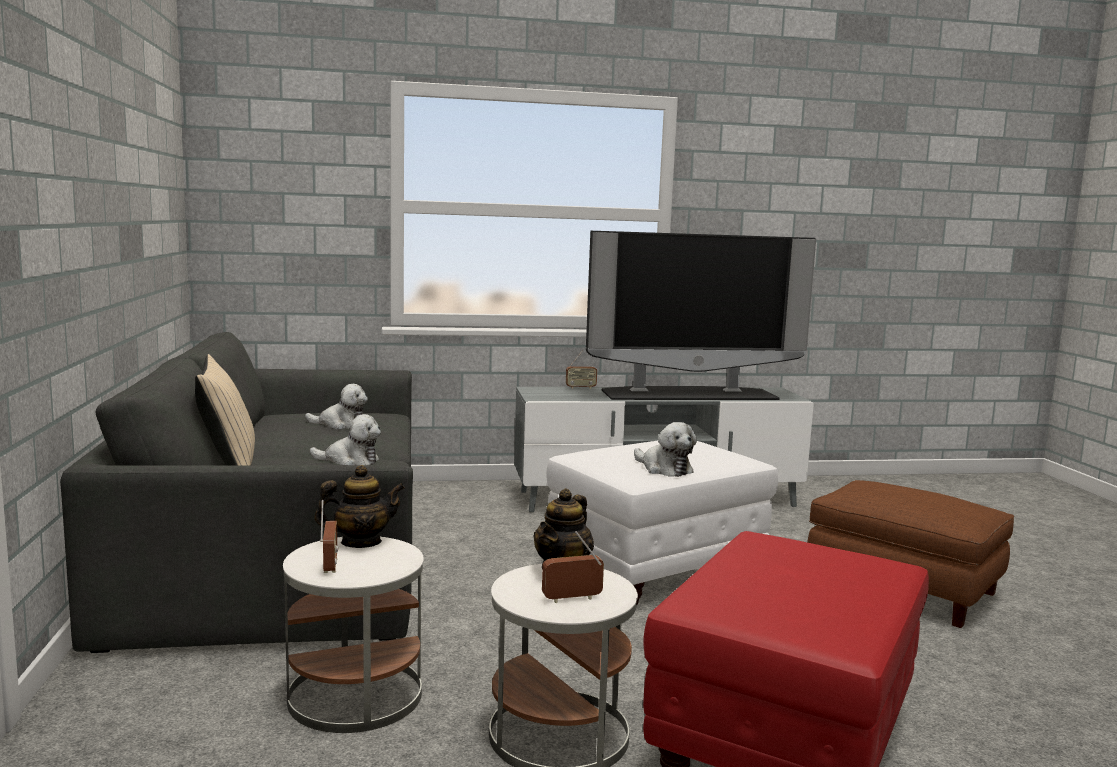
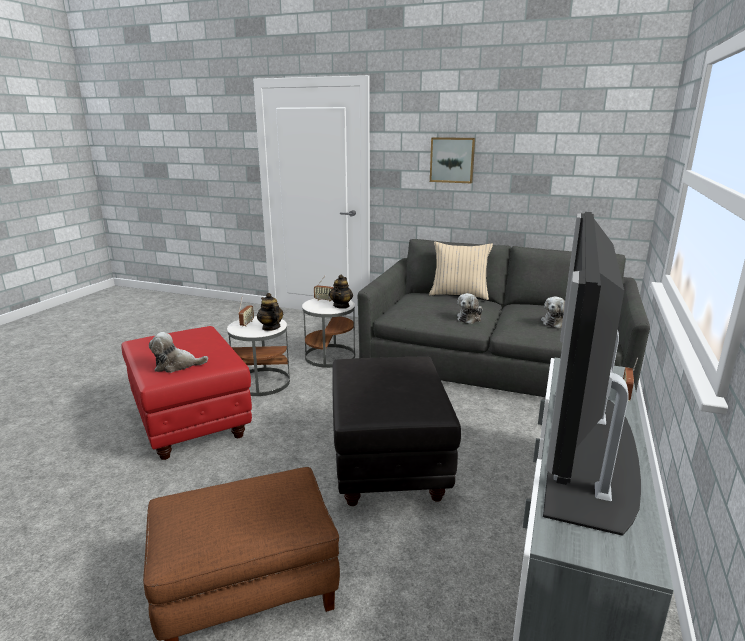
camera: 120 degrees right, 10 degrees up
white ottoman [546,441,778,605] -> black ottoman [332,356,461,506]
plush toy [634,422,697,477] -> plush toy moved to [149,332,208,373]
none -> picture [430,137,475,183]

